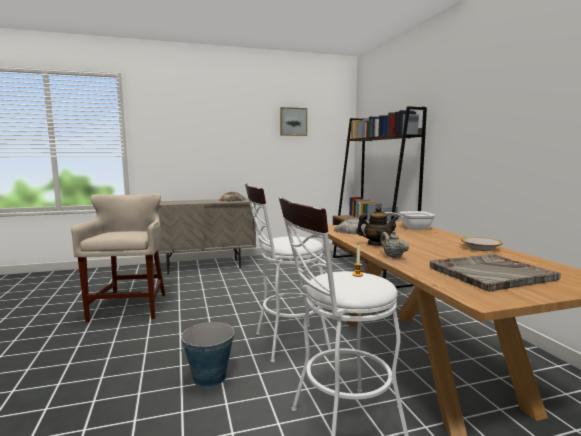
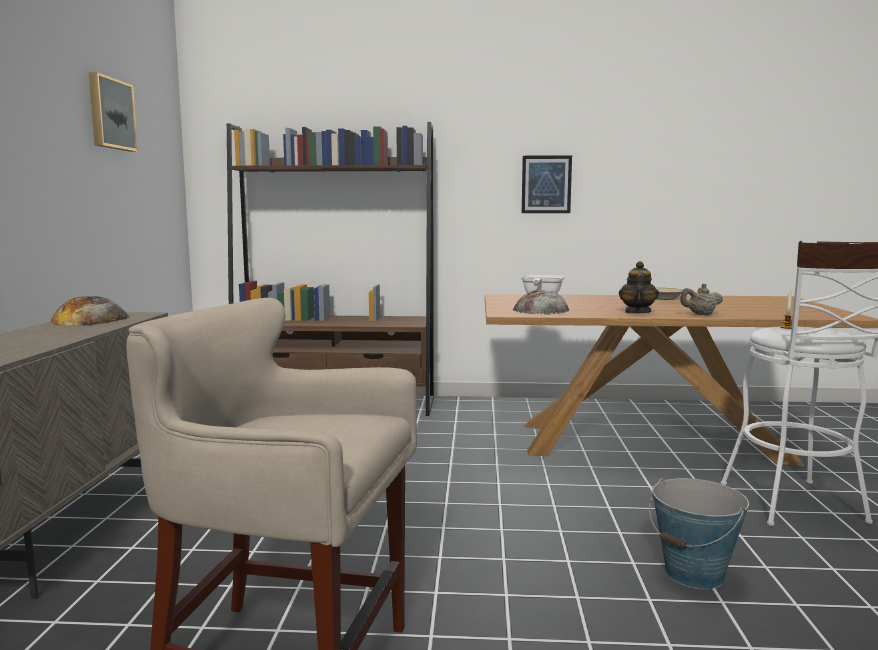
camera: 70 degrees left, 0 degrees up
white stool [245,183,331,363] -> none
grey tray [430,254,561,292] -> none
none -> picture [522,155,572,213]

